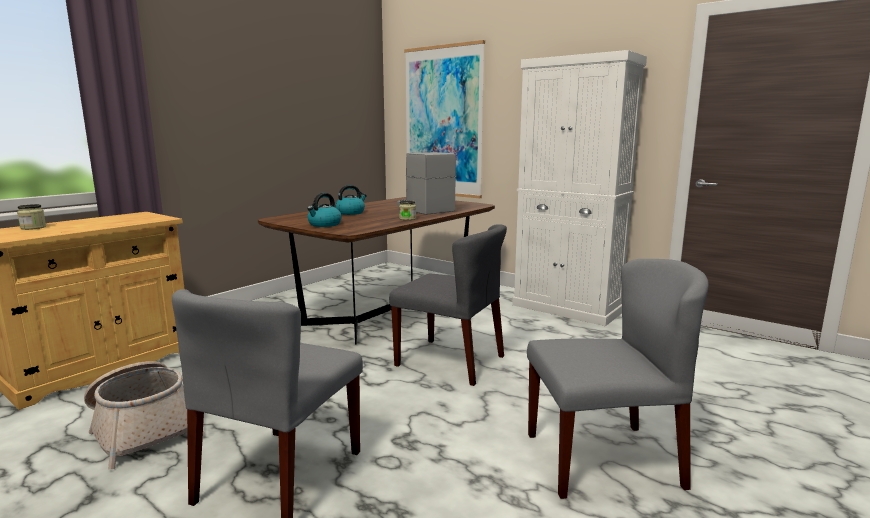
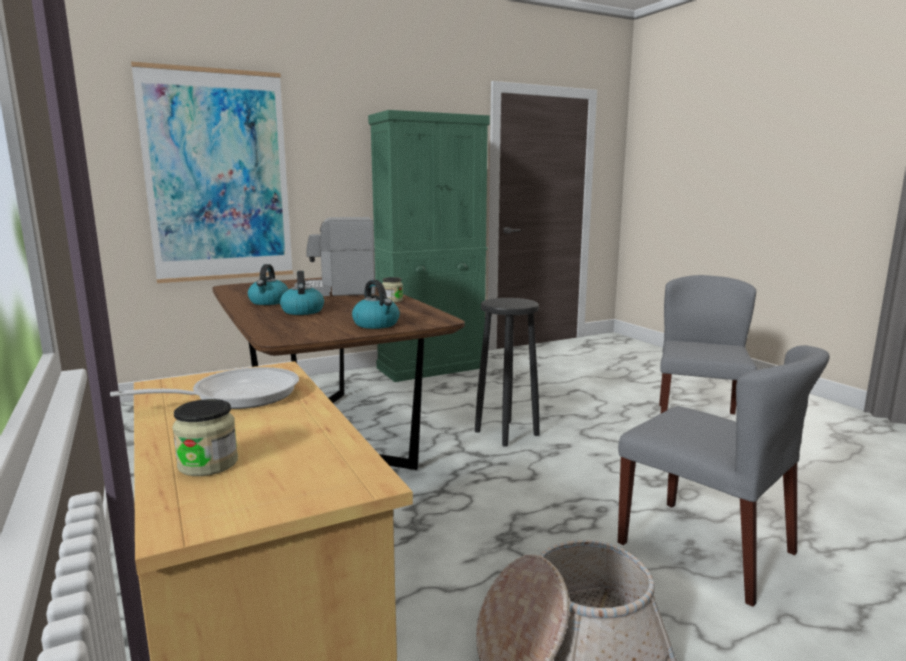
camera: 65 degrees left, 0 degrees up
grey chair [389,224,507,386] -> black stool [475,298,539,447]
white cabinet [512,50,647,326] -> green cabinet [368,110,490,382]
none -> frying pan [110,367,299,409]
none -> kettle [248,264,289,305]

